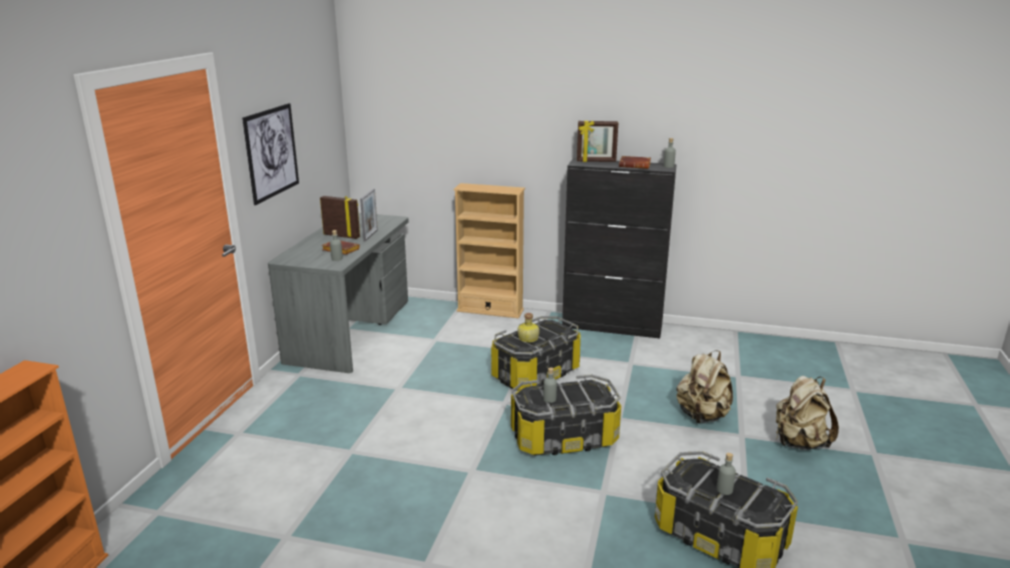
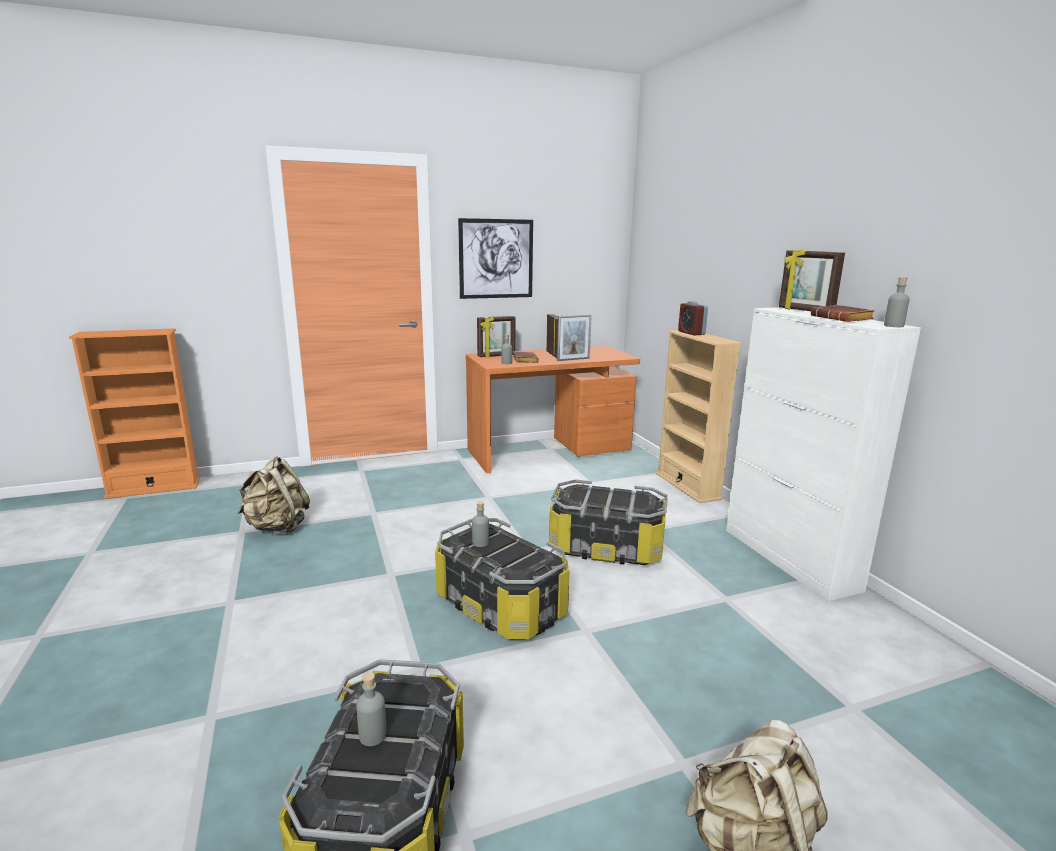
camera: 55 degrees right, 5 degrees down
grey desk [268,213,409,373] -> orange desk [466,346,640,473]
bottle [517,313,540,342] -> none
black cabinet [562,158,677,338] -> white cabinet [726,307,921,601]
beige backpack [676,350,733,424] -> beige backpack moved to [238,456,310,534]
none -> picture frame [477,316,516,357]
none -> alarm clock [678,301,708,335]

